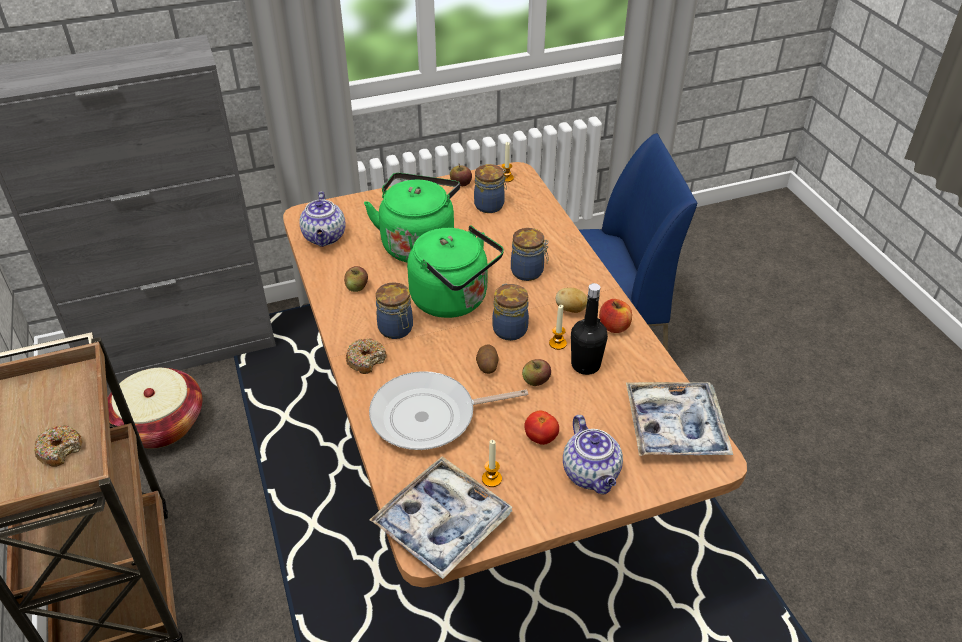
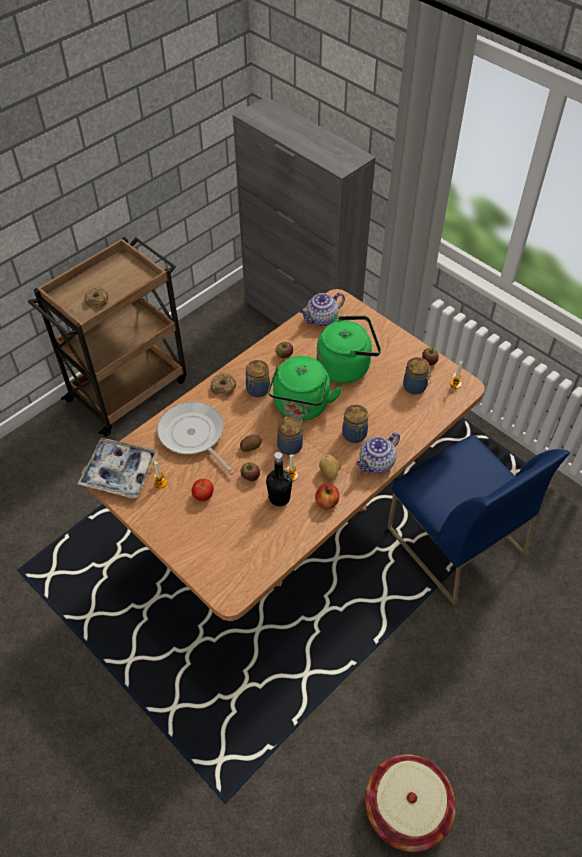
camera: 65 degrees right, 10 degrees up
basket [108,368,202,449] -> basket moved to [365,754,456,852]
teapot [563,415,623,494] -> teapot moved to [356,432,400,473]
tray [626,382,733,456] -> none

